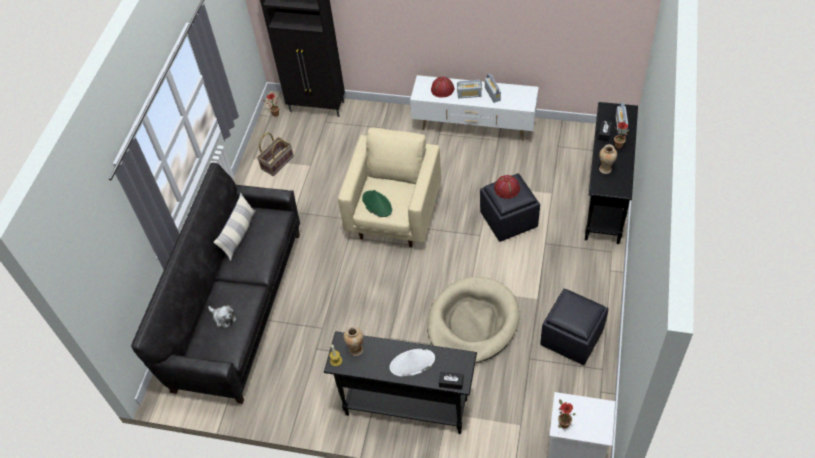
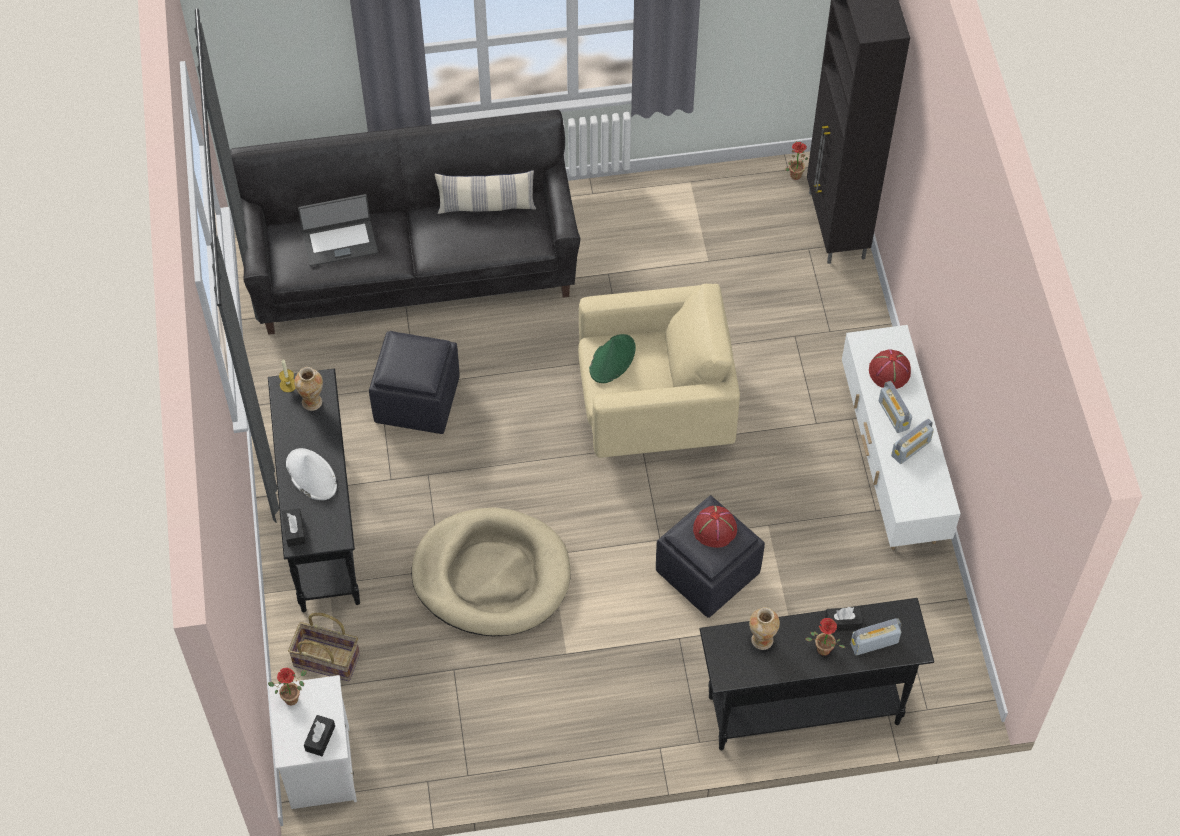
camera: 65 degrees right, 5 degrees up
plush toy [208,305,236,328] -> laptop [298,194,378,266]
basket [257,133,294,176] -> basket moved to [288,613,360,681]
black ottoman [540,288,608,365] -> black ottoman moved to [369,331,460,434]
none -> black tissue box [304,715,335,756]

